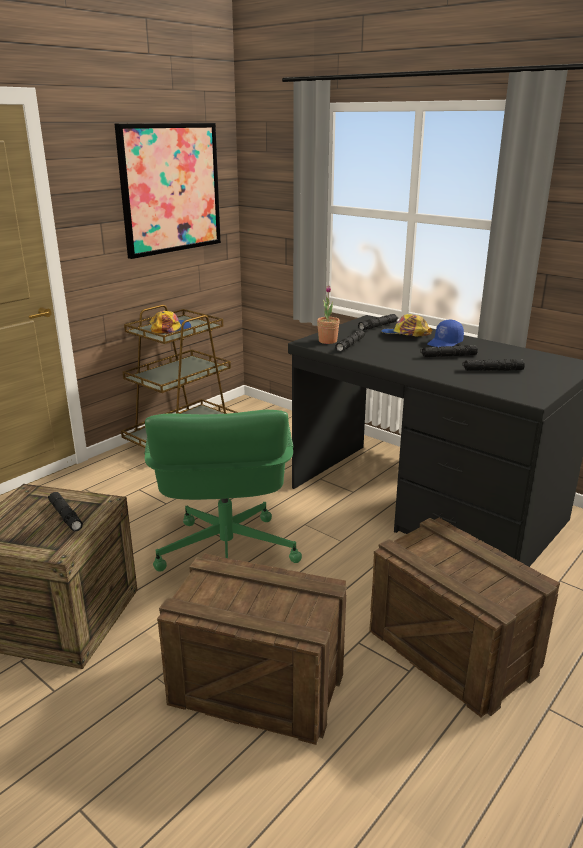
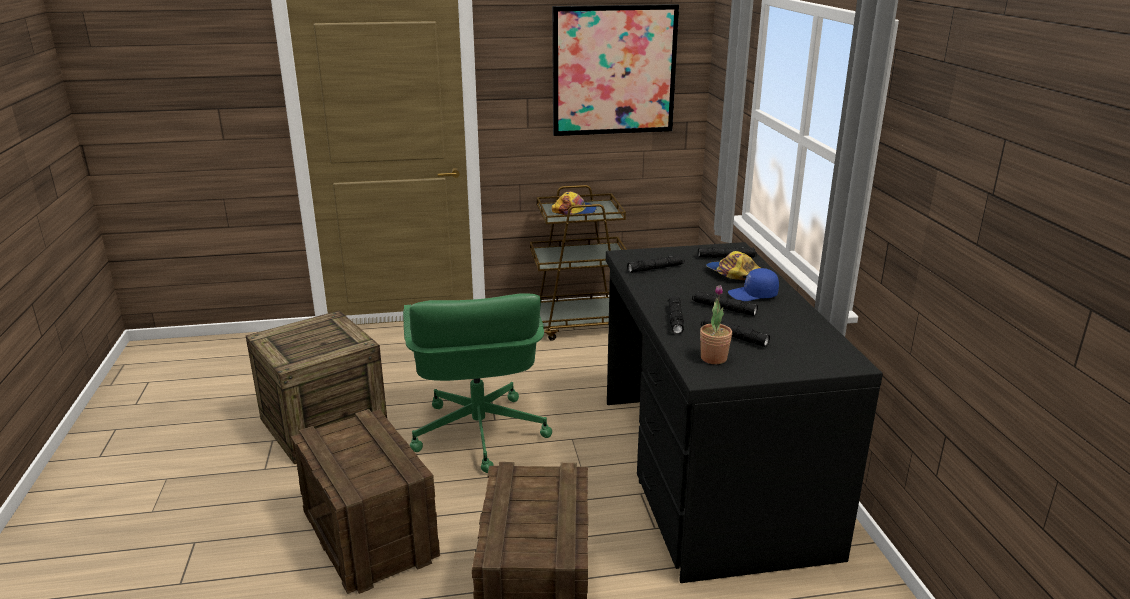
camera: 40 degrees right, 0 degrees up
black flashlight [48,492,83,531] -> black flashlight moved to [669,296,684,335]
green office chair [144,410,302,571] -> green office chair turned 45 degrees counterclockwise [403,293,552,473]
potted plant [317,285,340,344] -> potted plant moved to [700,285,732,364]

